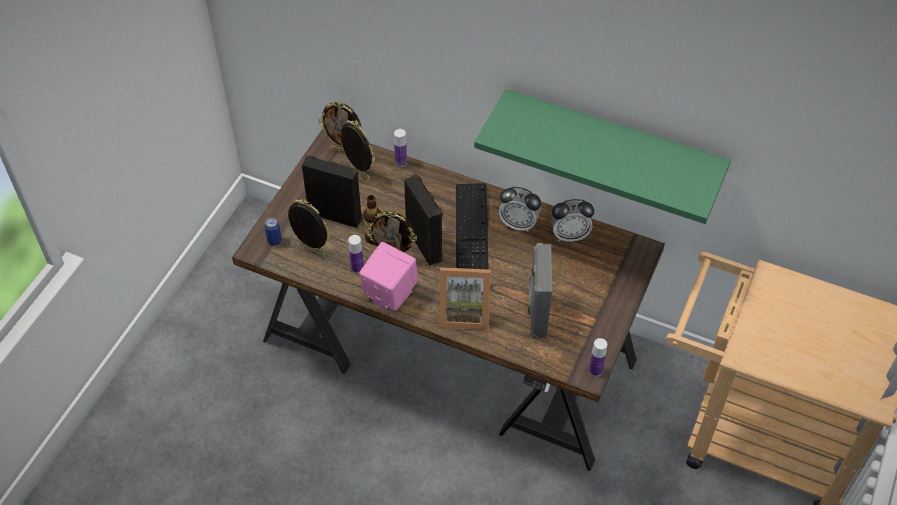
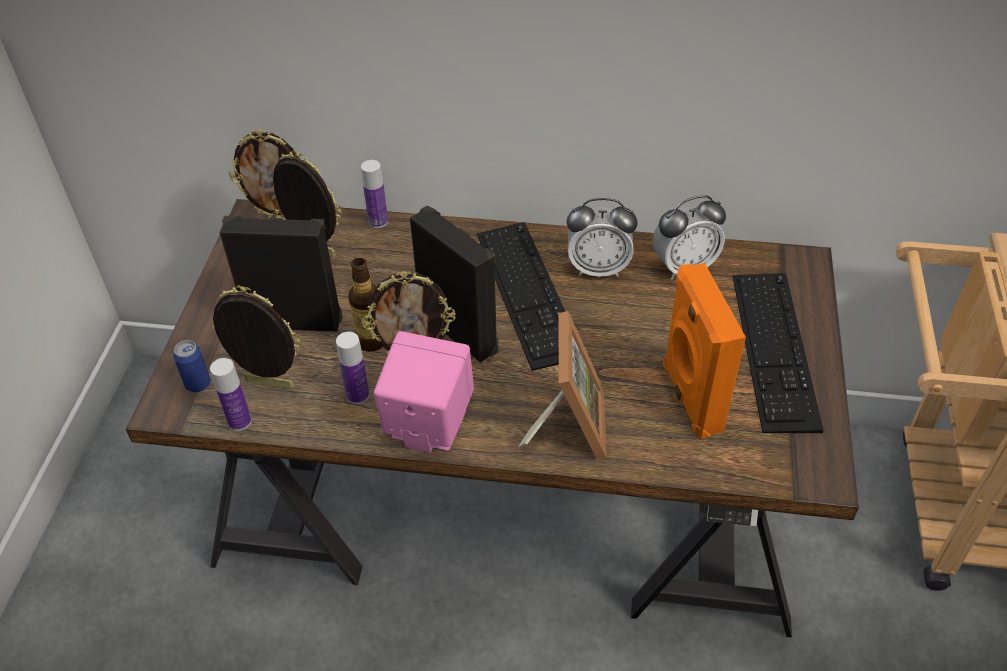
camera: 15 degrees left, 5 degrees down
picture frame [439,267,491,330] -> picture frame turned 75 degrees counterclockwise [518,311,606,460]
green shelf [474,89,731,224] -> none
grey speaker [528,243,552,339] -> orange speaker [663,263,746,439]
bottle [589,338,607,377] -> bottle moved to [210,358,252,431]
none -> keyboard [733,273,824,433]

